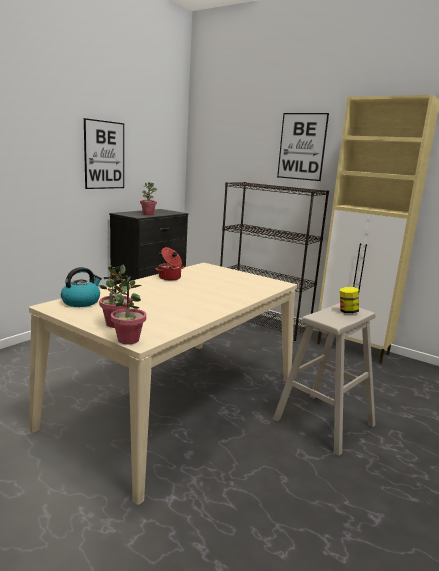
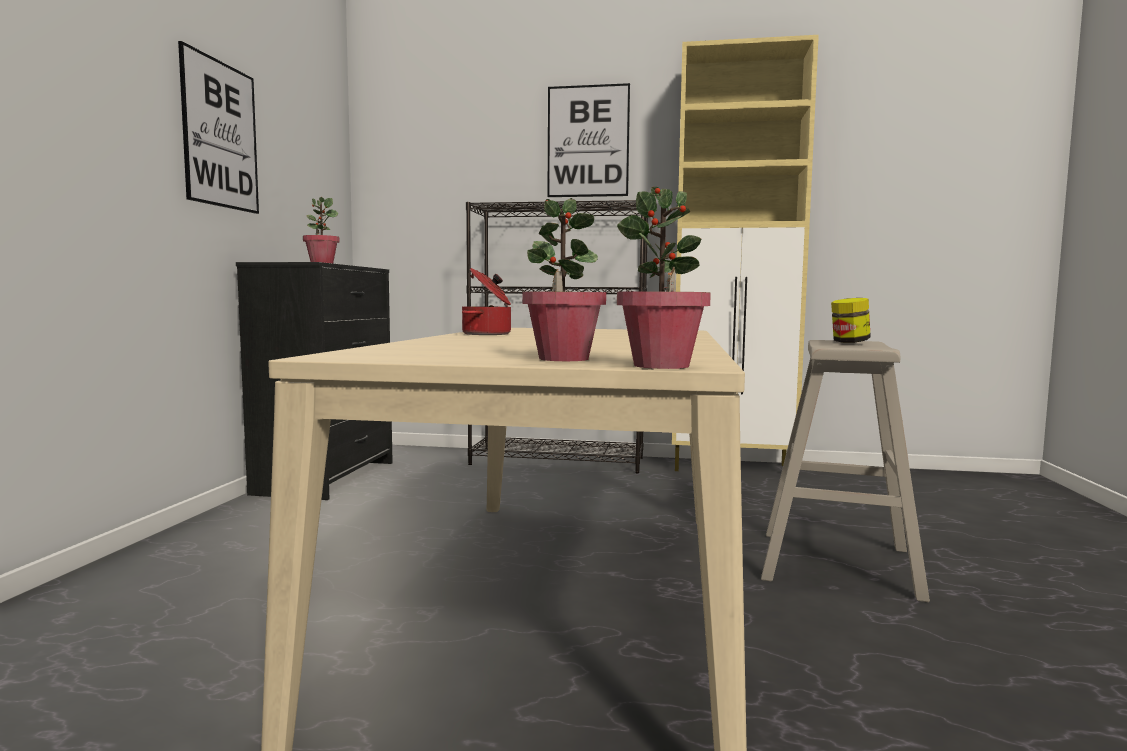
camera: 25 degrees left, 10 degrees down
kettle [61,267,102,307] -> none

